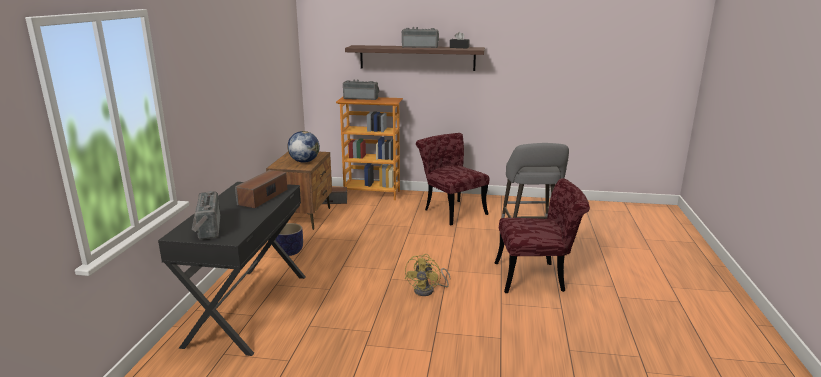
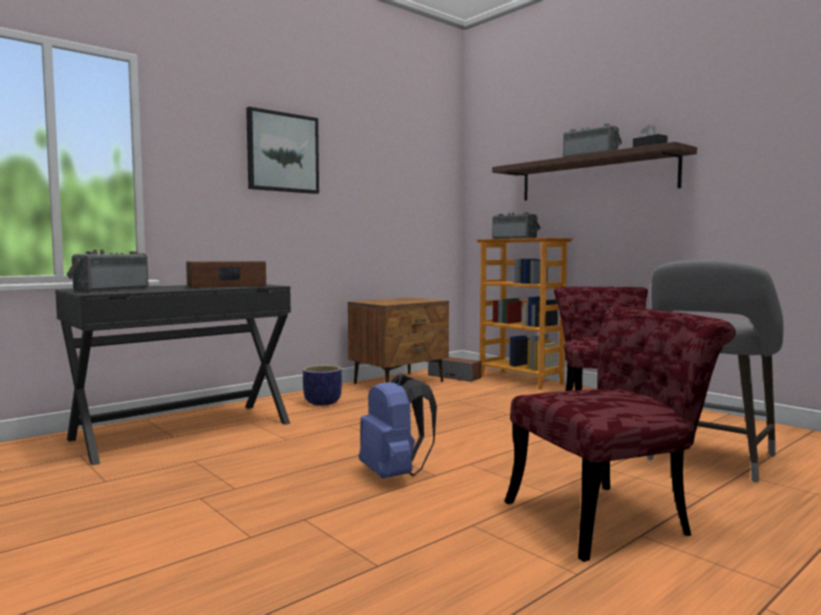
camera: 40 degrees right, 15 degrees down
globe [287,131,320,163] -> none
yellow fan [405,254,450,296] -> blue backpack [359,373,437,478]
red chair [495,178,590,293] -> red chair turned 60 degrees counterclockwise [504,306,736,562]
none -> picture [246,107,319,194]

